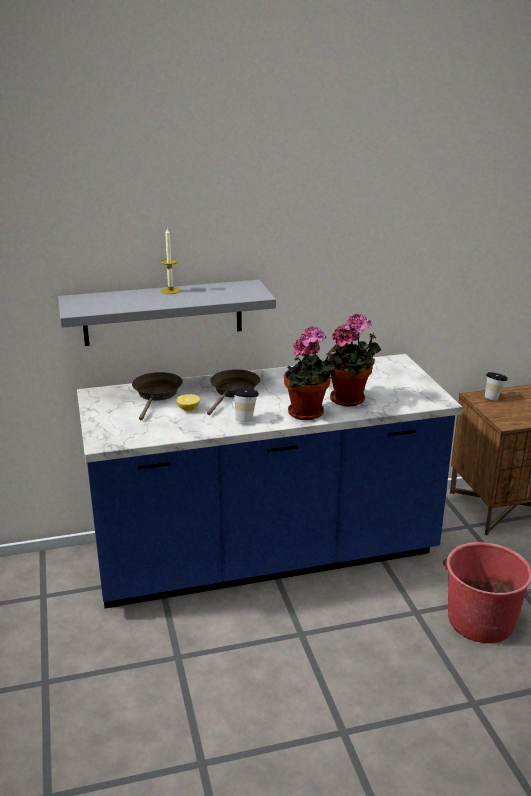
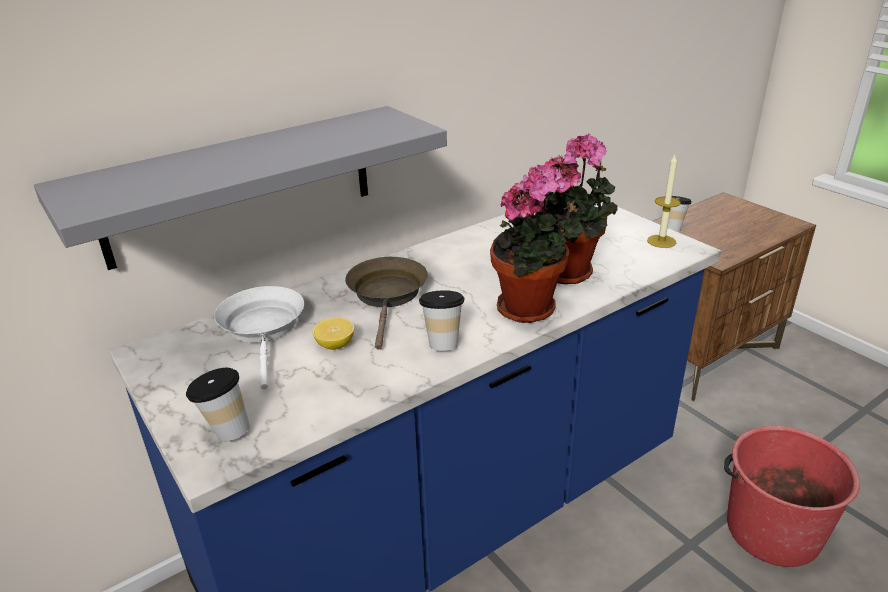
camera: 20 degrees left, 5 degrees up
brown frying pan [132,372,183,420] -> white frying pan [214,286,304,390]
candle [161,229,181,294] -> candle moved to [647,155,681,248]
none -> cup [186,368,250,441]

